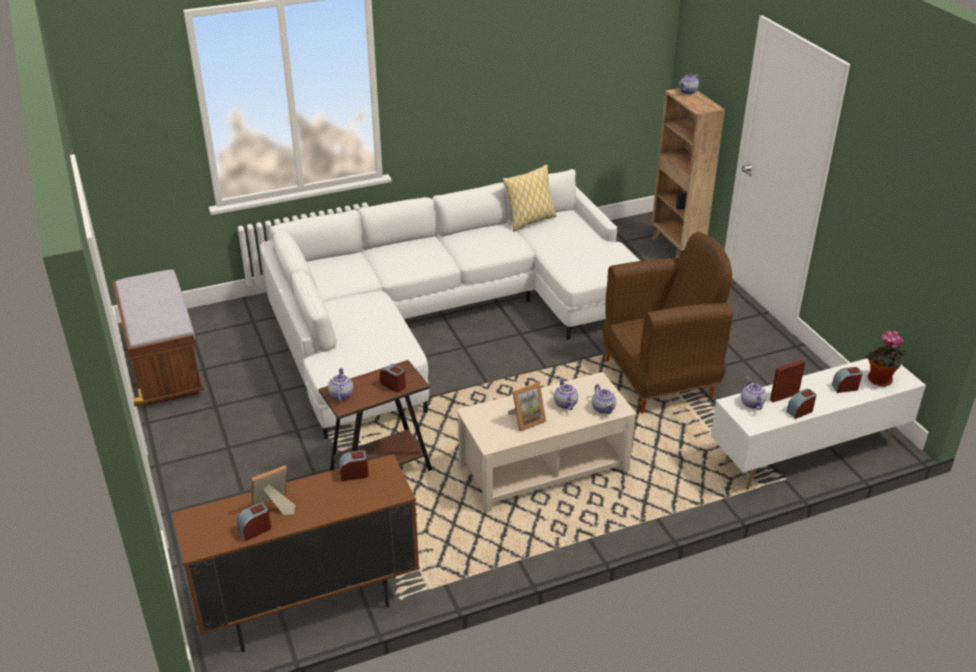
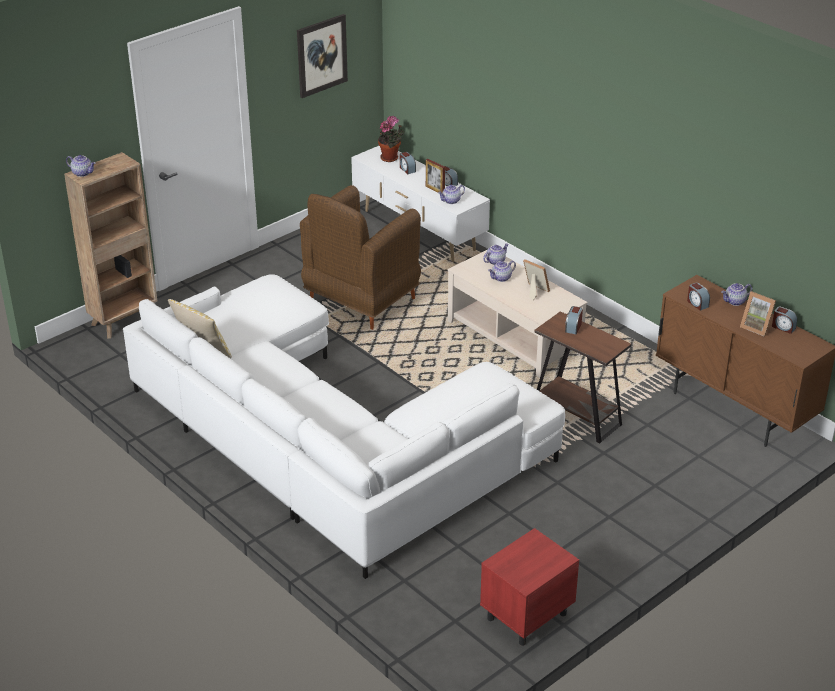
camera: 110 degrees left, 0 degrees up
brown bench [112,270,204,406] -> red nightstand [480,528,579,646]
teapot [328,368,353,402] -> teapot moved to [721,283,752,306]
brown armchair [602,232,733,414] -> brown armchair turned 105 degrees counterclockwise [300,185,421,330]
none -> picture [297,14,348,98]

